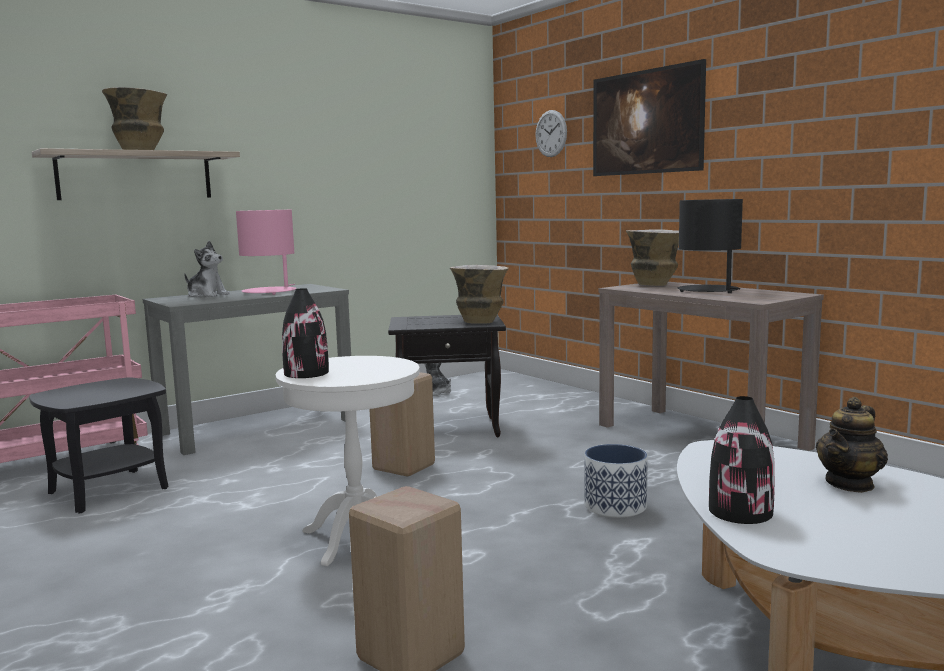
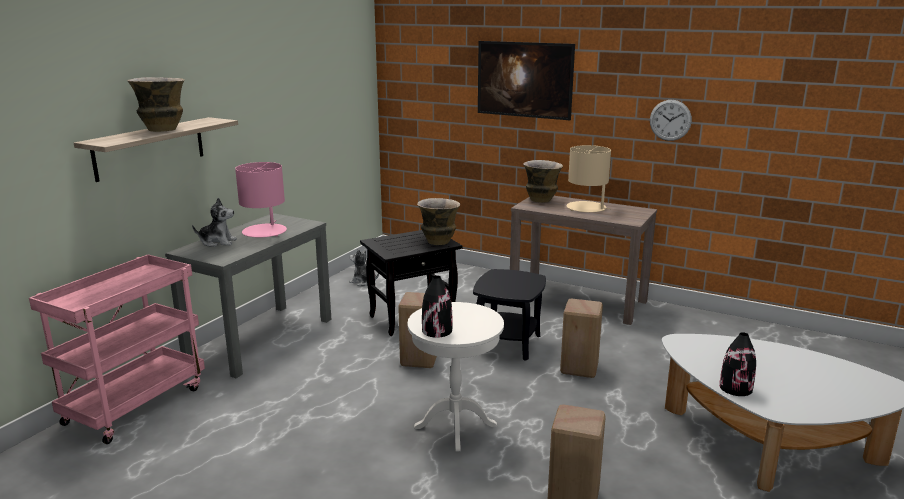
camera: 25 degrees left, 10 degrees up
black side table [29,377,168,514] -> black side table moved to [473,269,546,361]
wall clock [535,110,567,157] -> wall clock moved to [650,100,692,141]
planter [584,444,647,518] -> beige stool [560,298,603,378]
black table lamp [678,199,743,293] -> beige table lamp [566,145,611,212]
teapot [816,397,888,493] -> none

